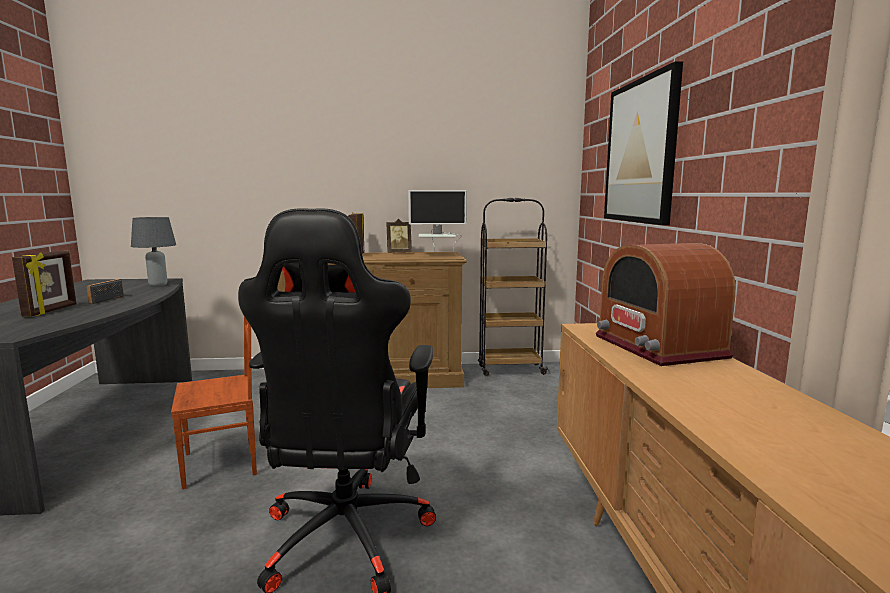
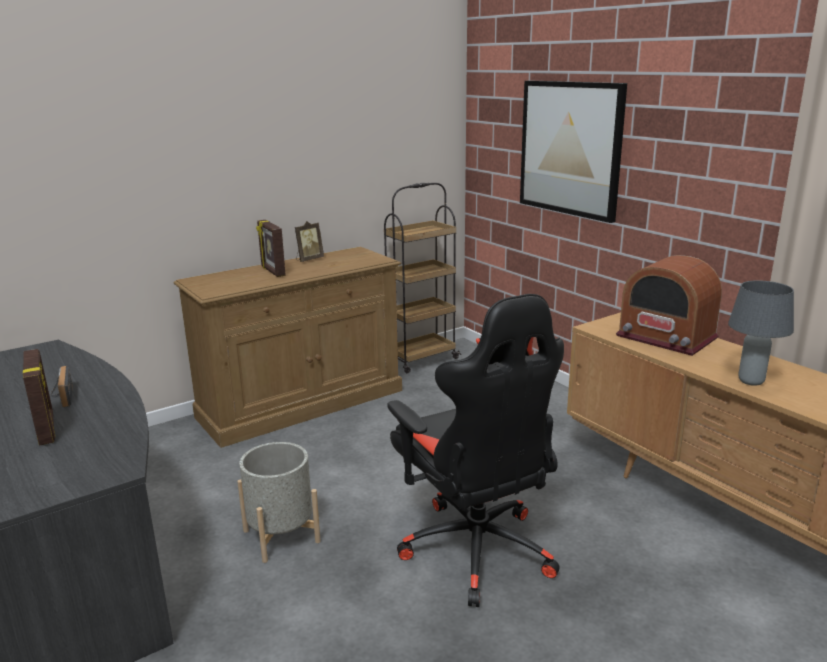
camera: 30 degrees left, 10 degrees up
grey table lamp [131,217,176,287] -> grey table lamp moved to [728,280,794,386]
brown chair [171,316,257,489] -> grey planter [237,442,321,563]
monitor [408,190,467,255] -> none

